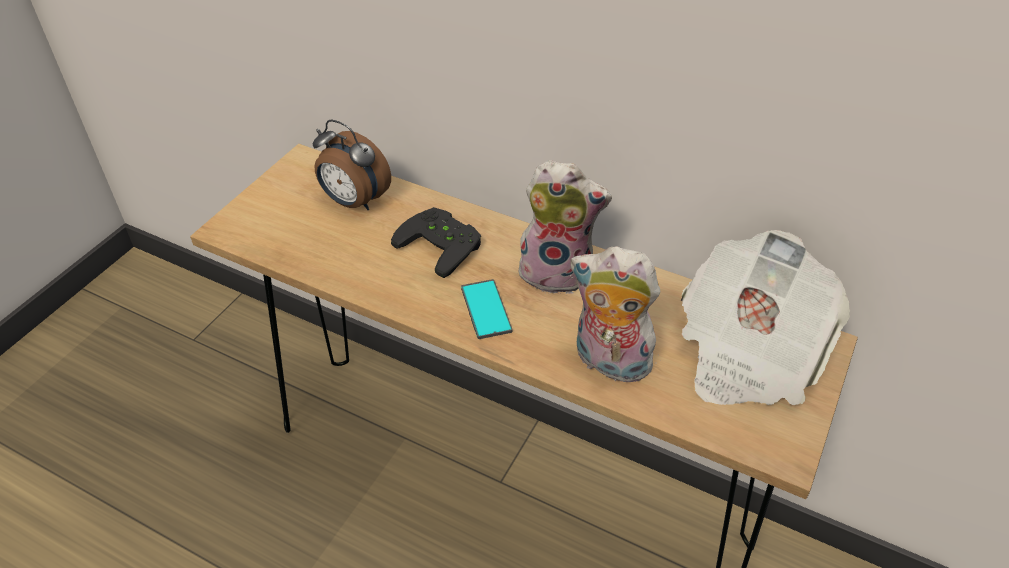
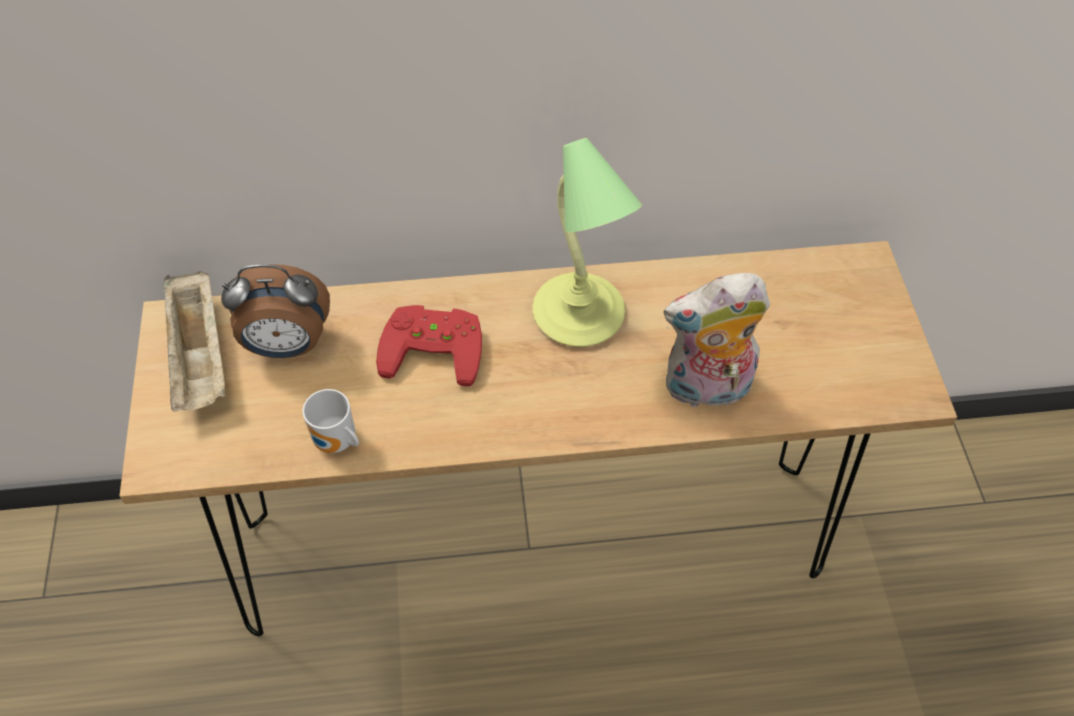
camera: 35 degrees left, 10 degrees up
black game controller [391,207,481,278] -> red game controller [376,305,482,386]
phone [461,279,512,339] -> none
plush toy [519,160,612,294] -> table lamp [533,138,642,347]
newspaper [681,230,850,405] -> none
none -> beige tray [164,271,226,412]
none -> mug [302,389,359,453]

